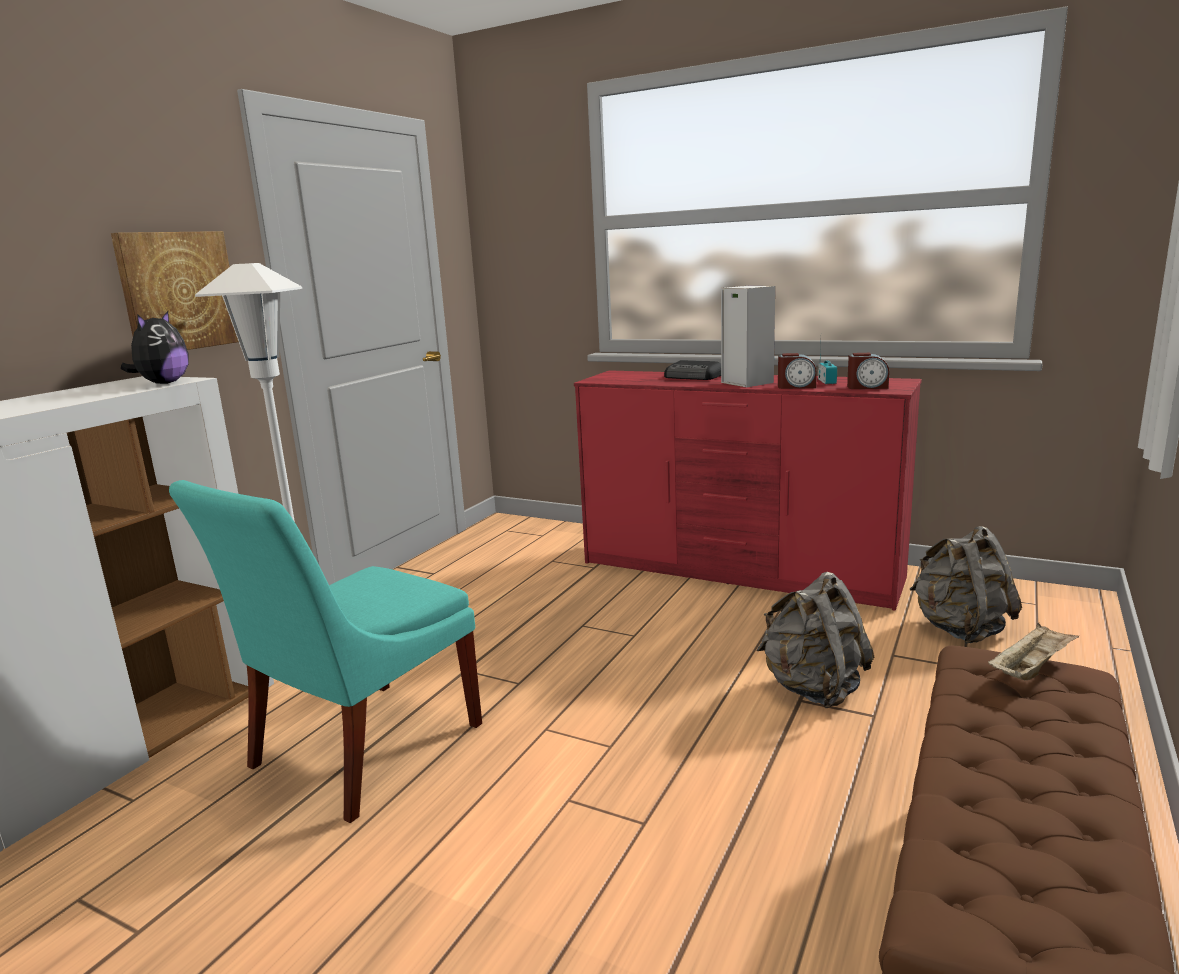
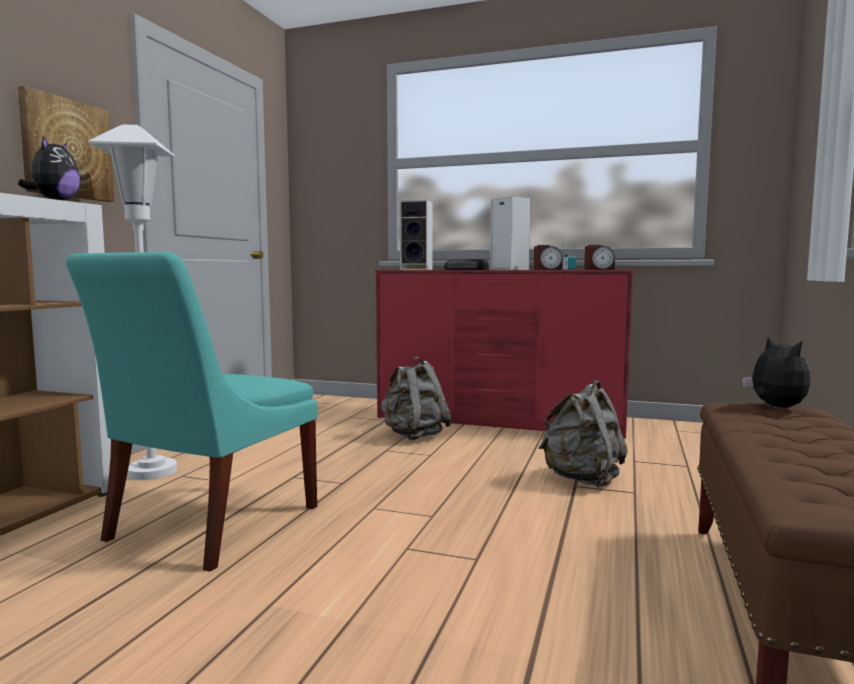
camera: 10 degrees left, 10 degrees down
grey backpack [910,526,1022,644] -> grey backpack moved to [380,357,452,440]
beige tray [988,623,1079,680] -> plush toy [742,336,811,408]
none -> speaker [400,200,433,270]

